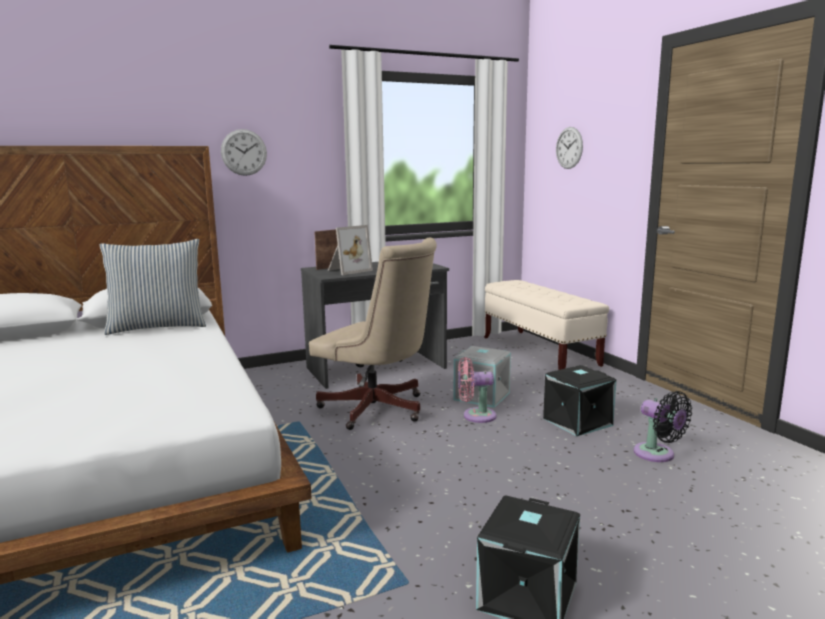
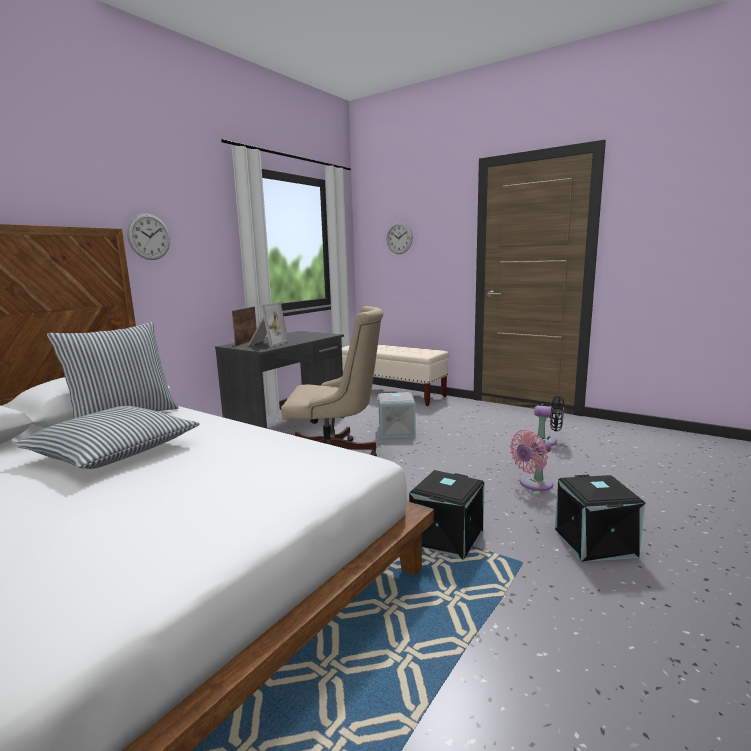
camera: 30 degrees left, 0 degrees up
pink fan [458,357,497,423] -> pink fan moved to [510,430,553,491]
black storage box [543,365,617,436] -> black storage box moved to [409,470,485,560]
none -> pillow [14,406,199,469]

